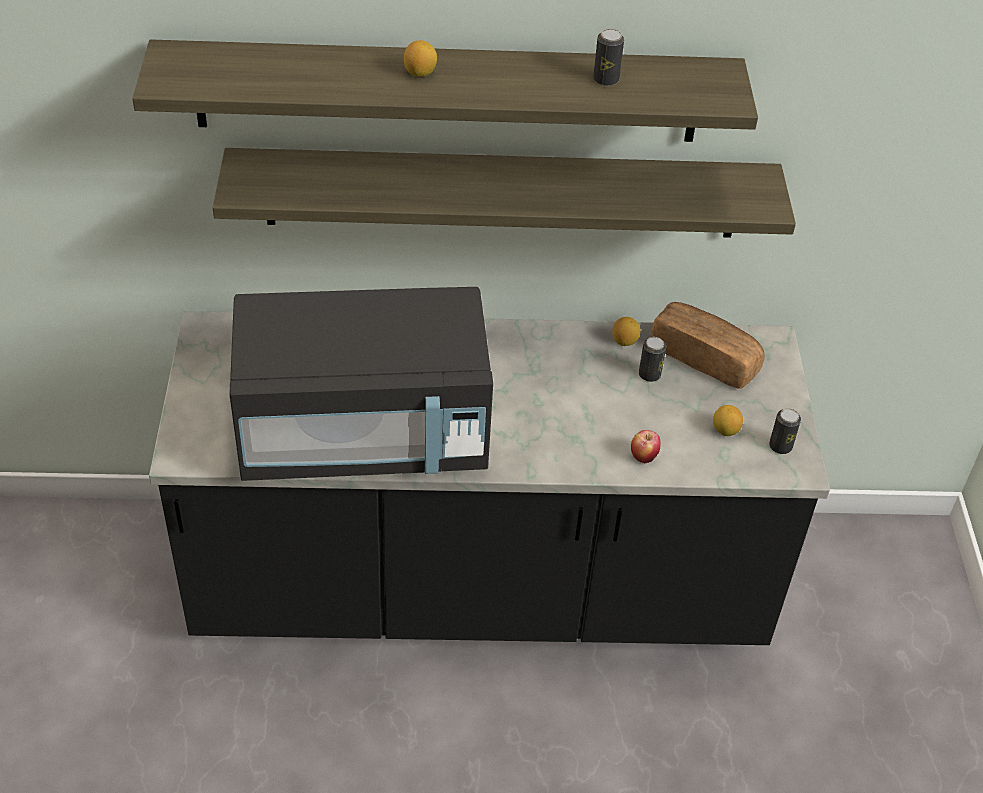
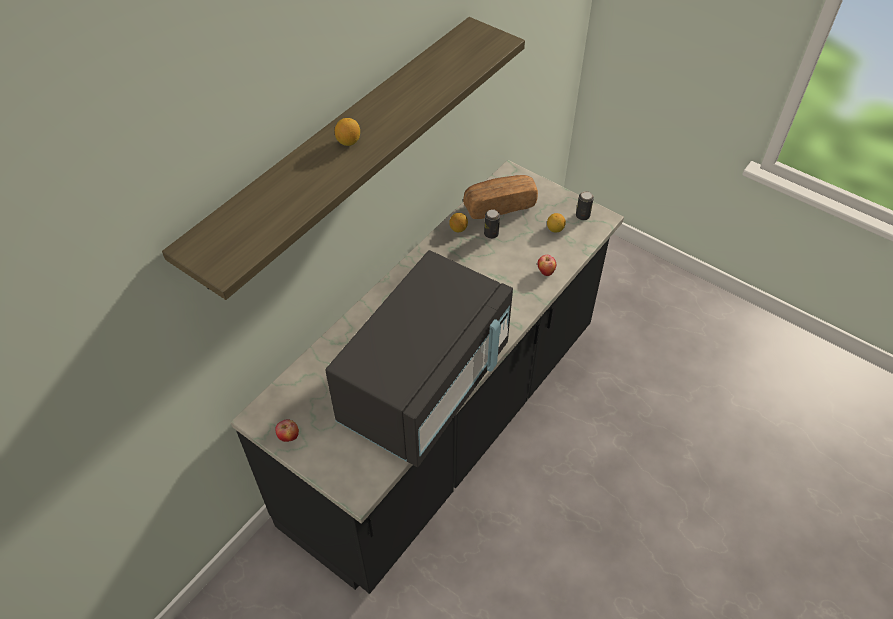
camera: 50 degrees left, 5 degrees up
shelf [213,148,796,238] -> none
can [593,29,624,86] -> none
none -> apple [275,420,299,442]

